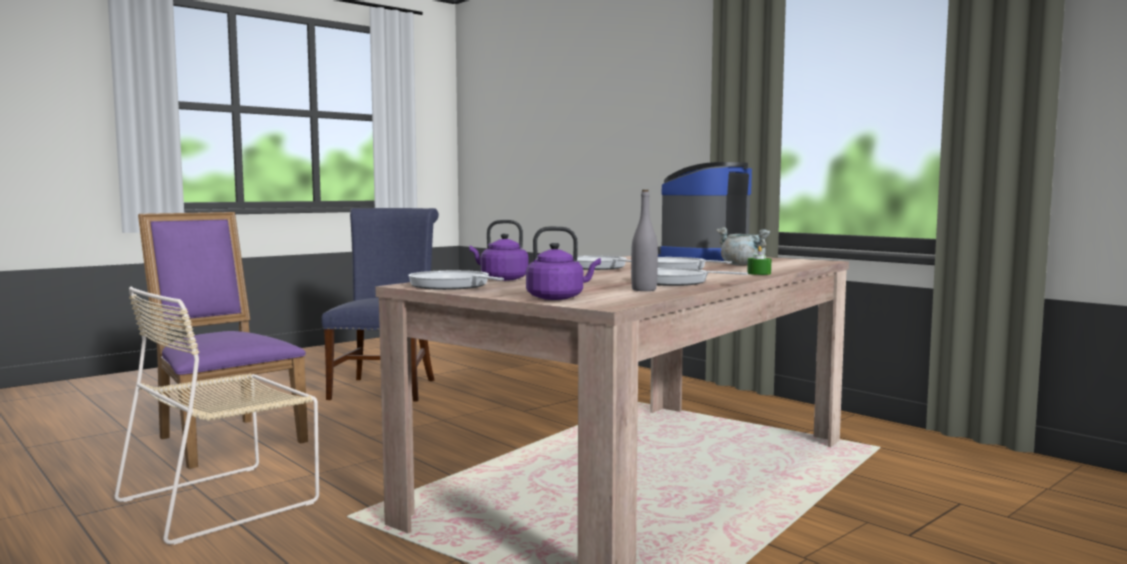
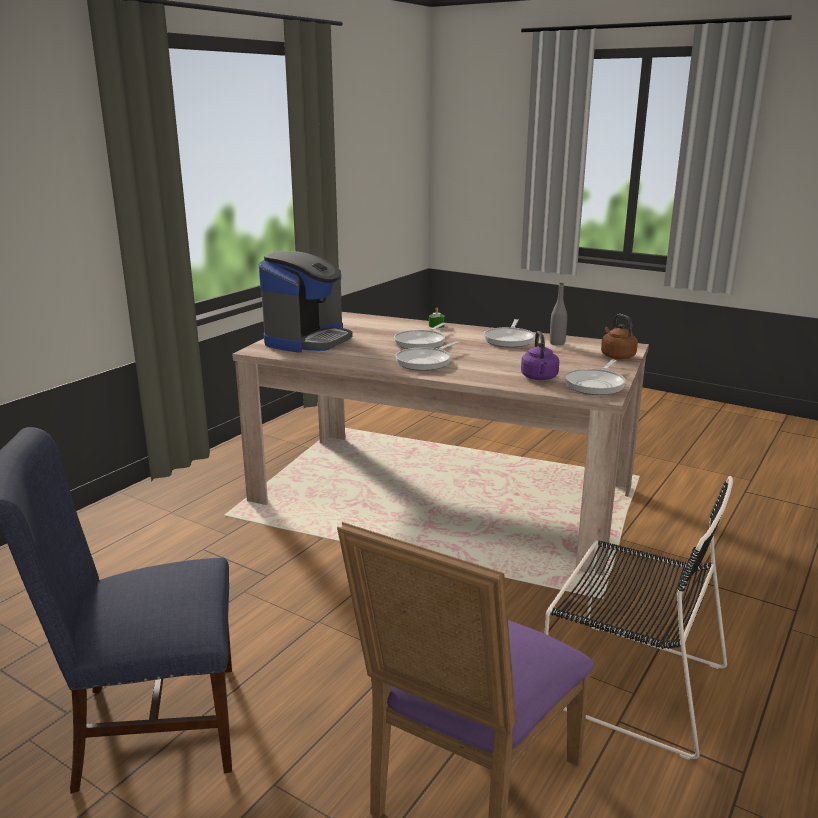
camera: 105 degrees left, 15 degrees up
beige chair [114,287,319,545] -> black chair [545,476,733,760]
purple kettle [526,226,601,300] -> brown kettle [601,314,638,359]
coffee machine [658,162,752,262] -> coffee machine turned 90 degrees counterclockwise [259,251,353,353]
grey cooking pot [716,227,771,266] -> none

